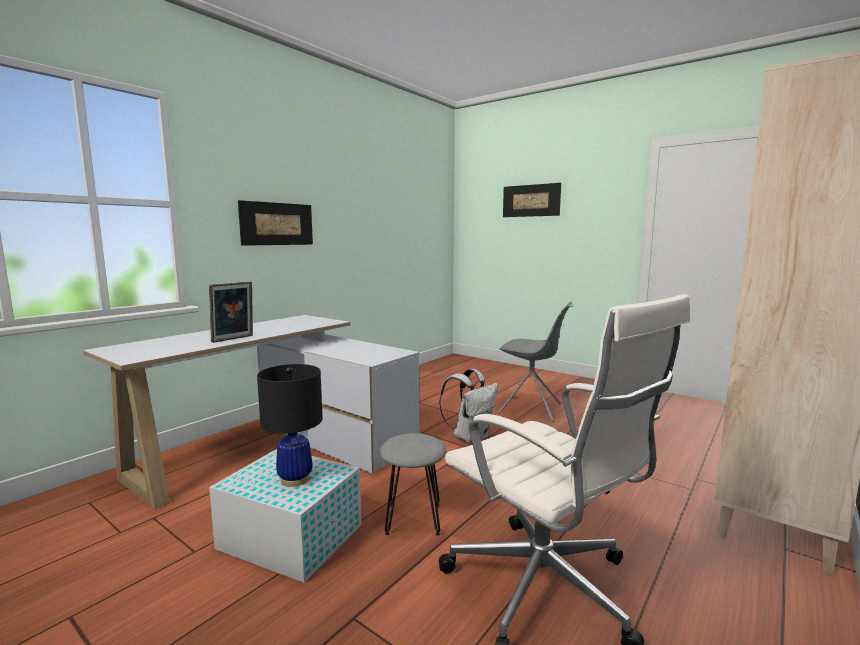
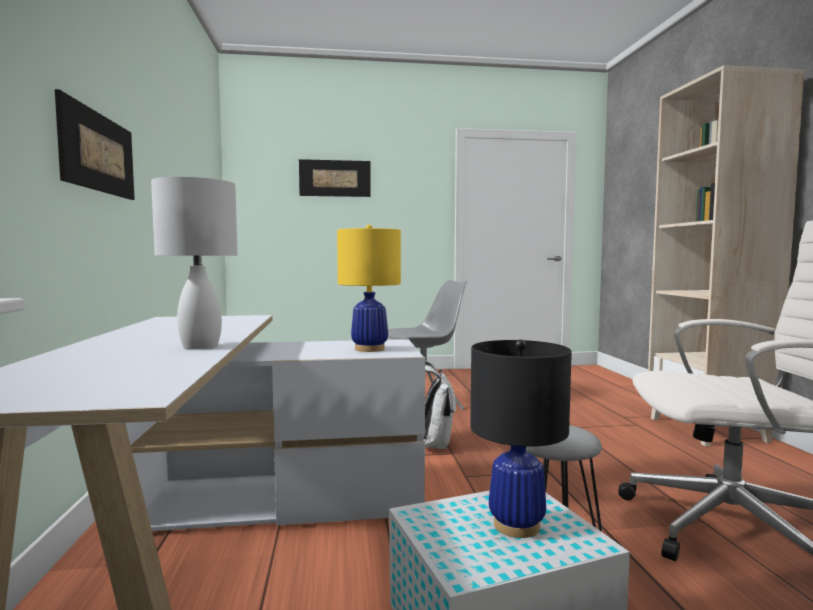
camera: 45 degrees left, 5 degrees down
picture frame [209,281,253,343] -> white table lamp [151,177,238,349]
none -> yellow table lamp [337,225,401,352]

